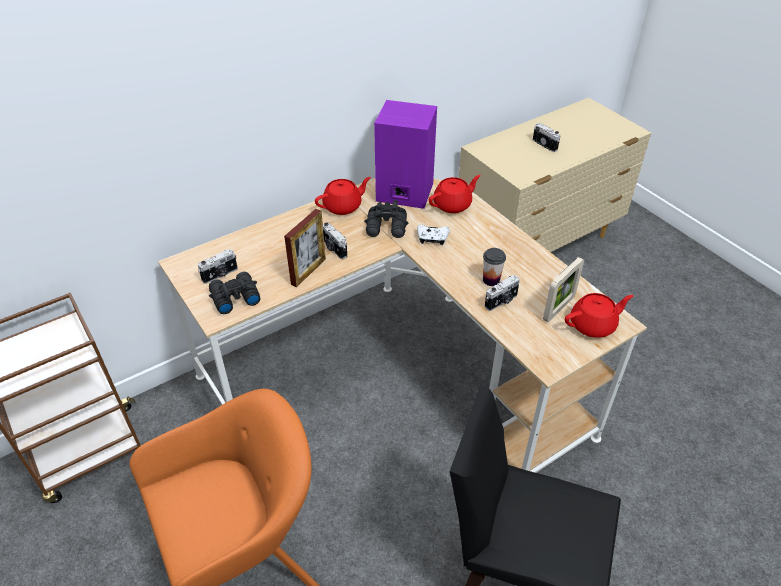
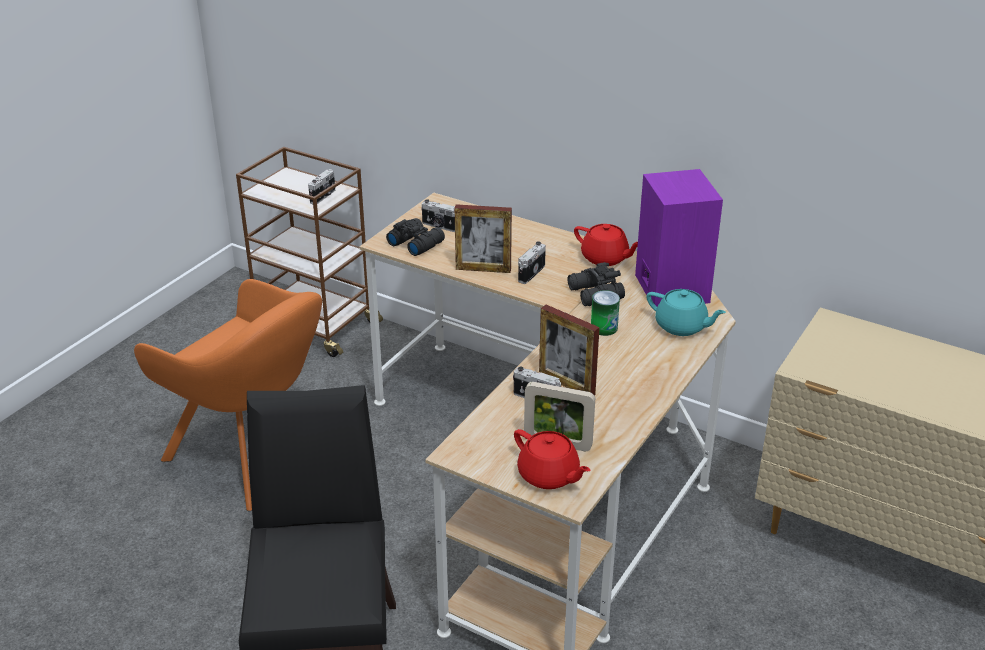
camera: 65 degrees right, 10 degrees down
white game controller [417,225,450,245] -> can [591,290,620,336]
red teapot [429,175,481,213] -> turquoise teapot [647,289,726,336]
cup [483,248,506,286] -> picture frame [539,305,600,395]
camera [533,123,561,152] -> camera moved to [308,169,335,204]

